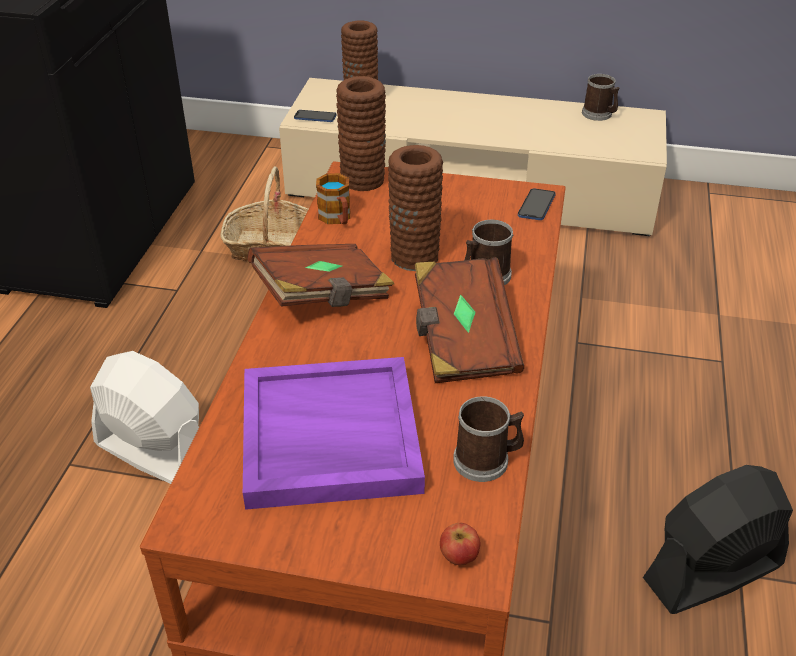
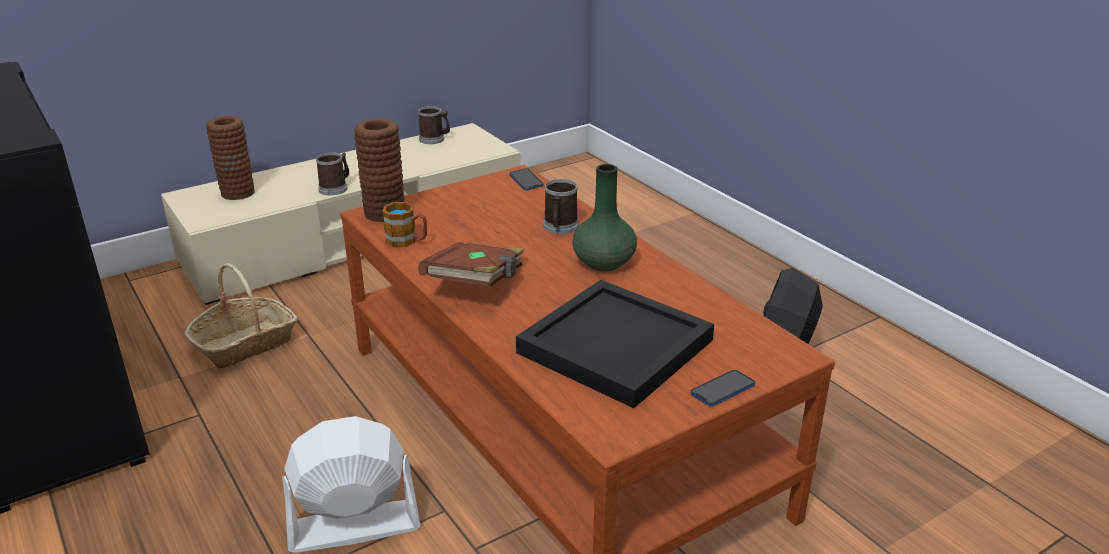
camera: 45 degrees left, 10 degrees down
purple tray [243,357,425,510] -> black tray [516,280,714,408]
phone [294,110,337,122] -> phone moved to [690,370,755,406]
brown vase [388,145,443,271] -> none
brown book [415,257,524,383] -> green vase [572,164,637,271]
apple [440,523,480,565] -> none
mug [453,396,524,482] -> mug moved to [316,152,349,196]

